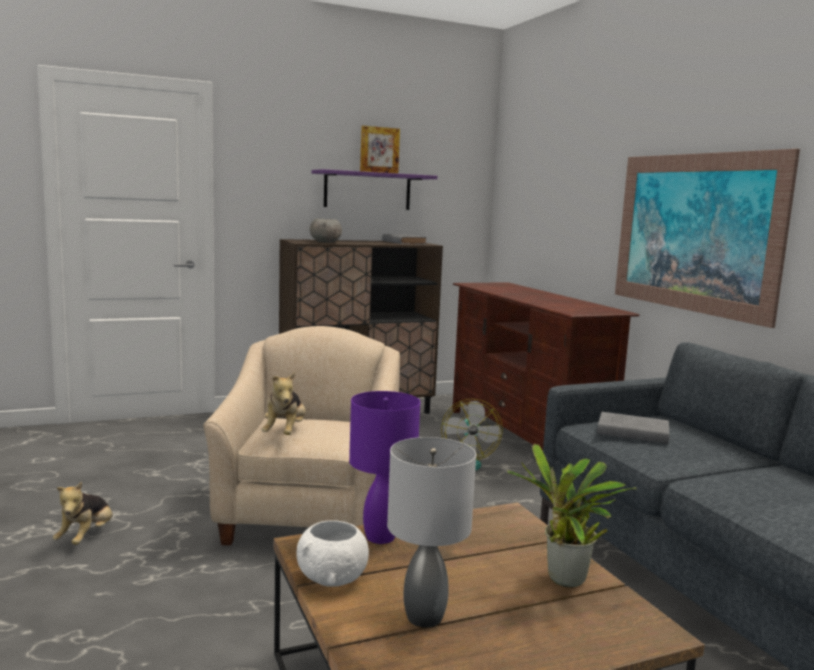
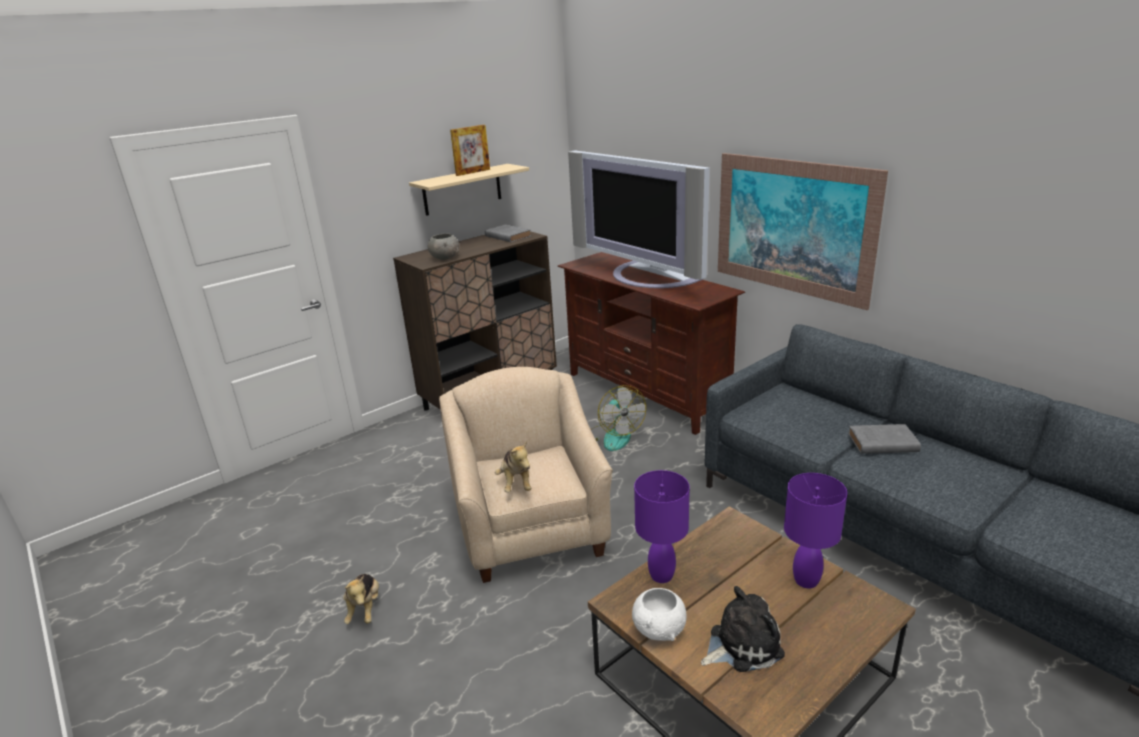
camera: 15 degrees left, 15 degrees up
purple shelf [311,169,438,210] -> beige shelf [409,164,529,216]
grey table lamp [387,437,476,628] -> plush toy [701,586,785,672]
potted plant [507,444,637,588] -> purple table lamp [784,473,847,588]
grey book [597,412,669,444] -> grey book moved to [848,424,921,454]
none -> television [568,150,710,288]

